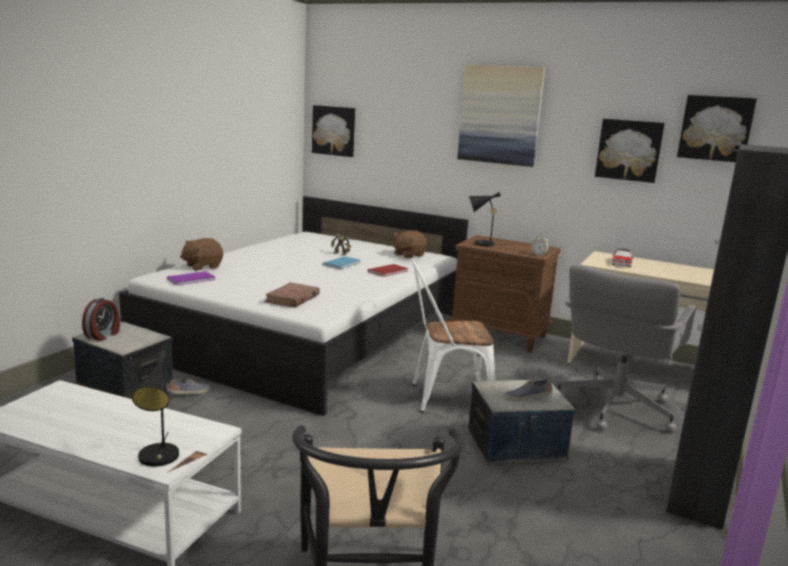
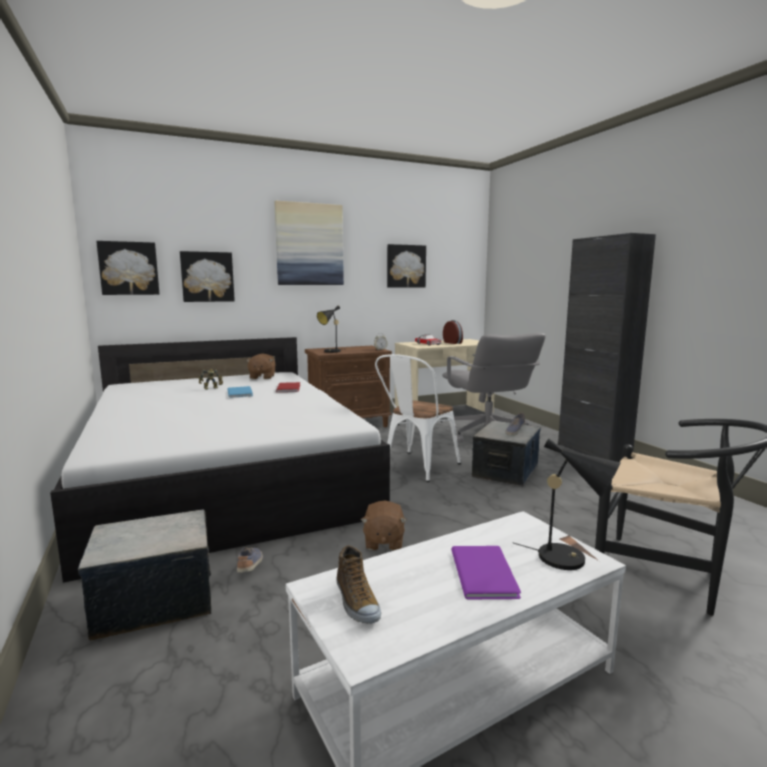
camera: 50 degrees left, 5 degrees down
alarm clock [82,298,120,341] -> alarm clock moved to [443,320,463,344]
purple book [167,271,216,285] -> purple book moved to [451,546,521,600]
brown plush toy [180,238,223,270] -> brown plush toy moved to [361,500,407,551]
brown book [264,282,320,308] -> none
picture [677,95,757,162] -> picture moved to [180,251,235,302]
none -> shoe [337,545,381,624]

